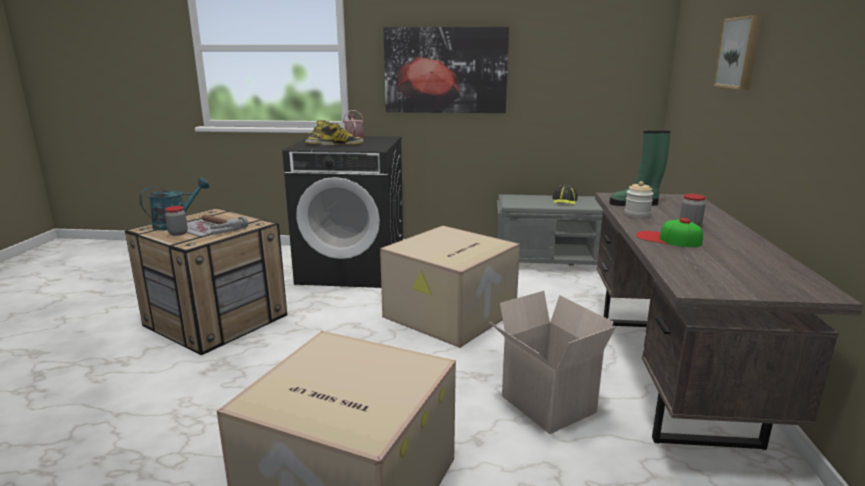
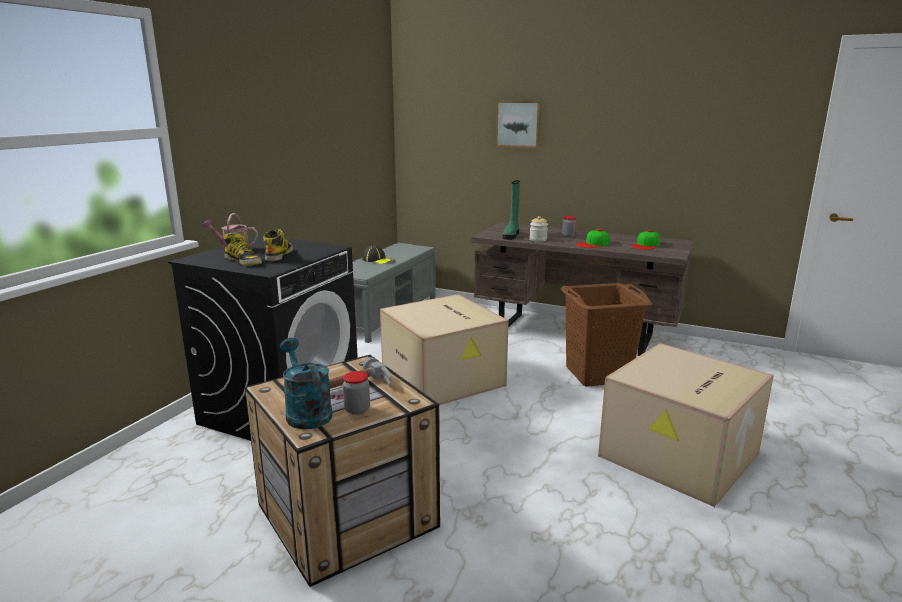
camera: 70 degrees left, 0 degrees up
picture [384,27,509,113] -> none
cardboard box [489,291,616,434] -> brown laundry basket [560,283,653,387]
none -> cap [631,229,660,250]

